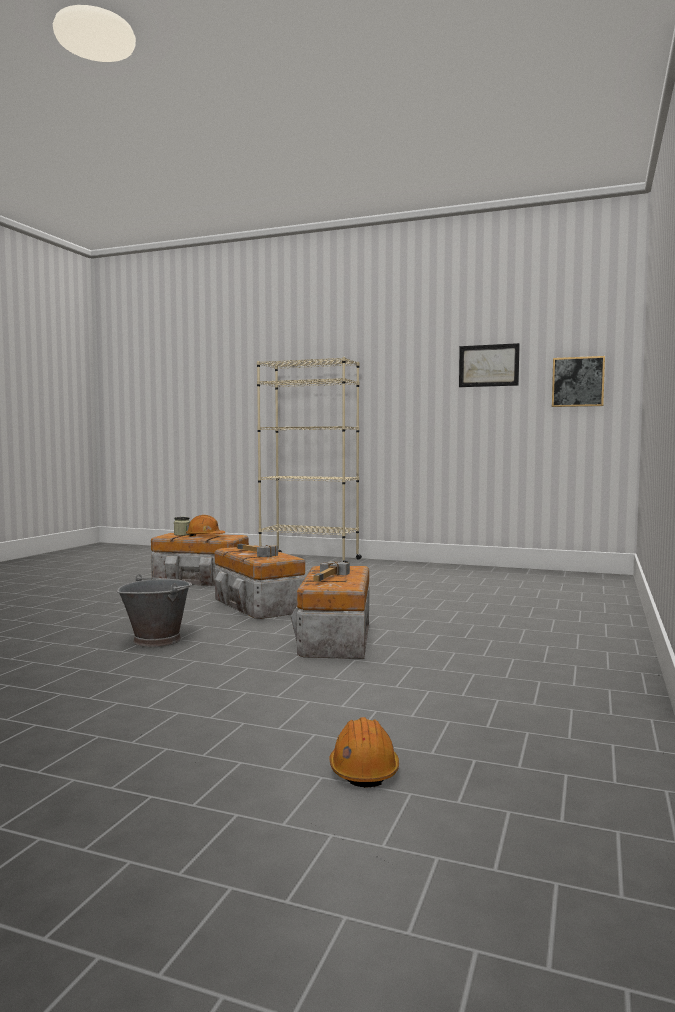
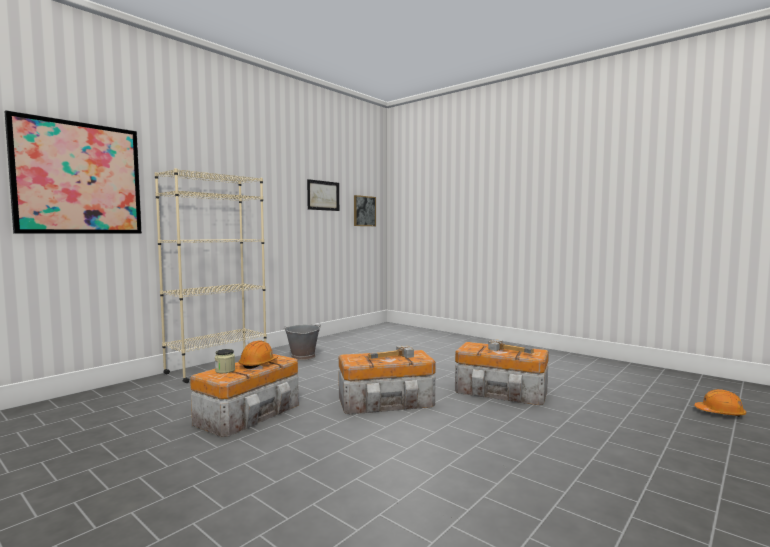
camera: 70 degrees left, 0 degrees up
grey bucket [117,574,192,647] -> grey bucket moved to [283,323,321,361]
none -> picture [4,110,142,234]

